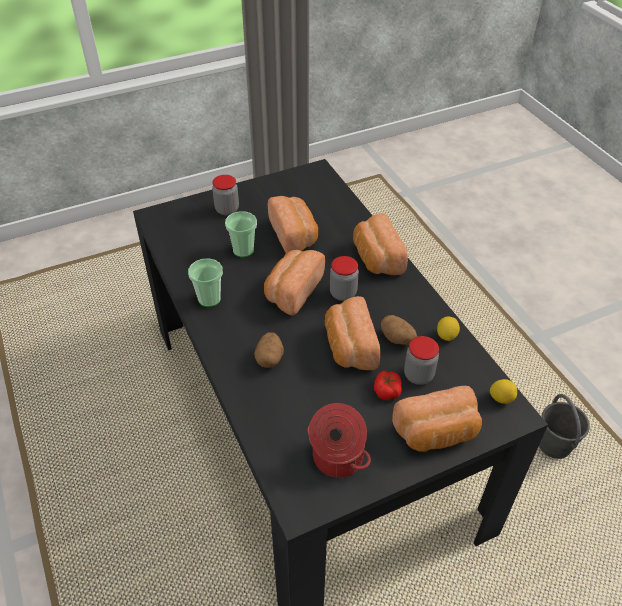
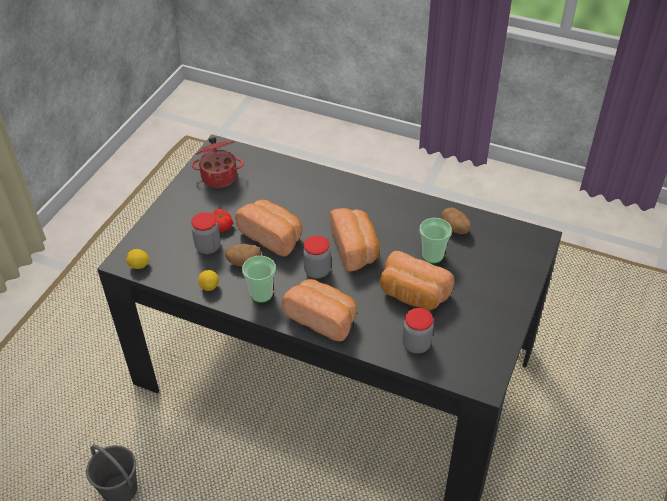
camera: 140 degrees right, 0 degrees up
cup [188,258,223,307] -> cup moved to [242,256,276,303]
jar [212,175,239,215] -> jar moved to [402,308,434,354]
potato [254,332,284,368] -> potato moved to [442,207,471,234]
bread [392,386,482,452] -> none

